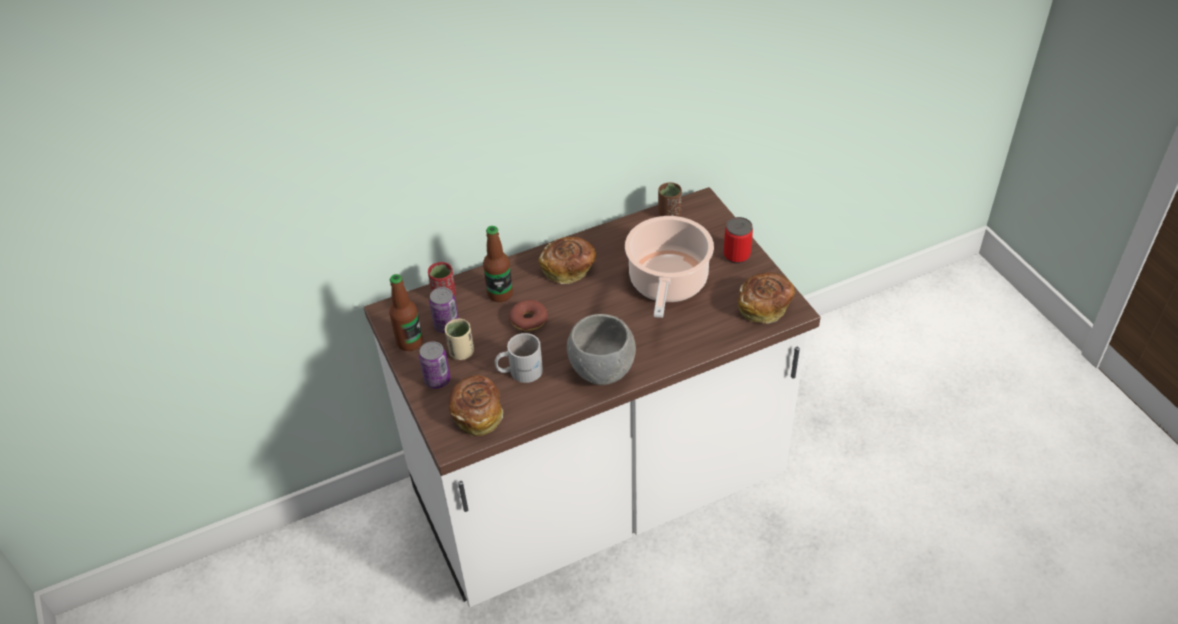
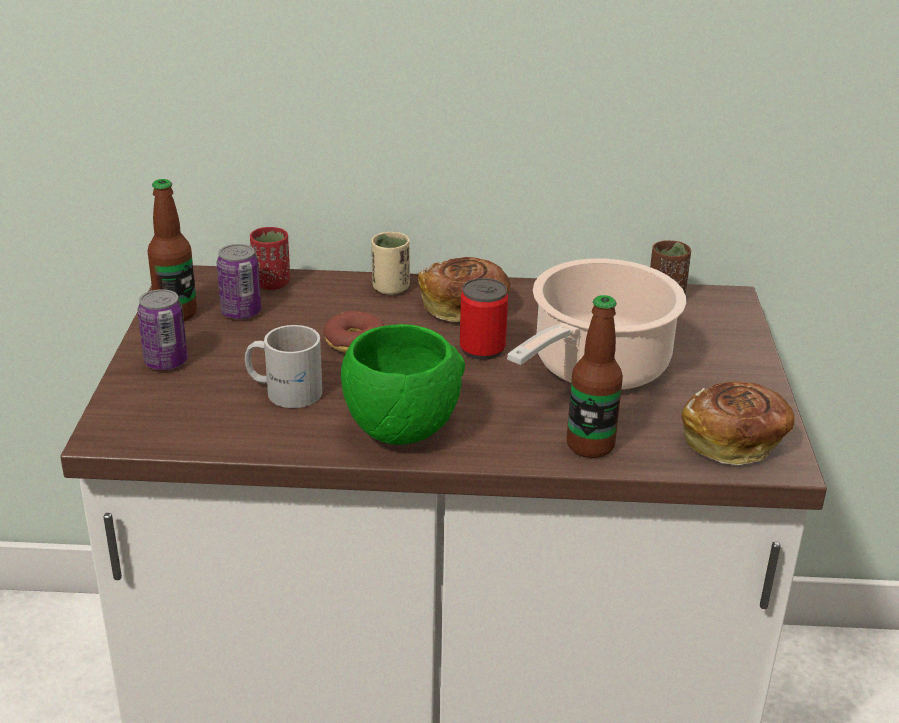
camera: 25 degrees right, 15 degrees down
beige cup [445,319,474,360] -> beige cup moved to [371,232,410,295]
bread [449,375,503,436] -> none
bottle [483,226,513,302] -> bottle moved to [567,295,623,458]
grey bowl [567,314,636,385] -> green bowl [341,324,465,445]
can [724,217,753,264] -> can moved to [460,278,508,360]

